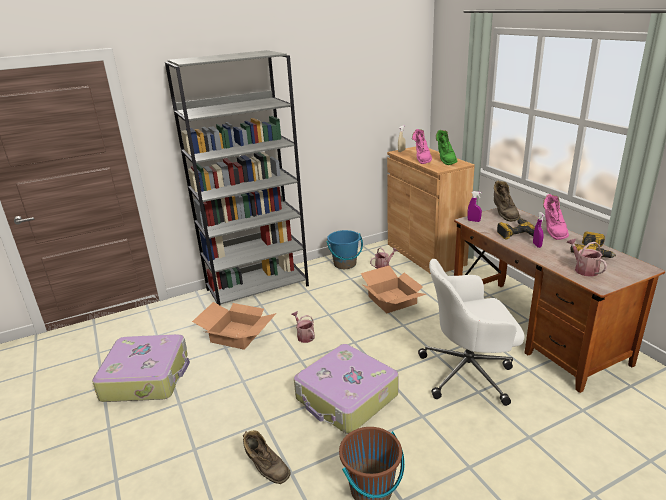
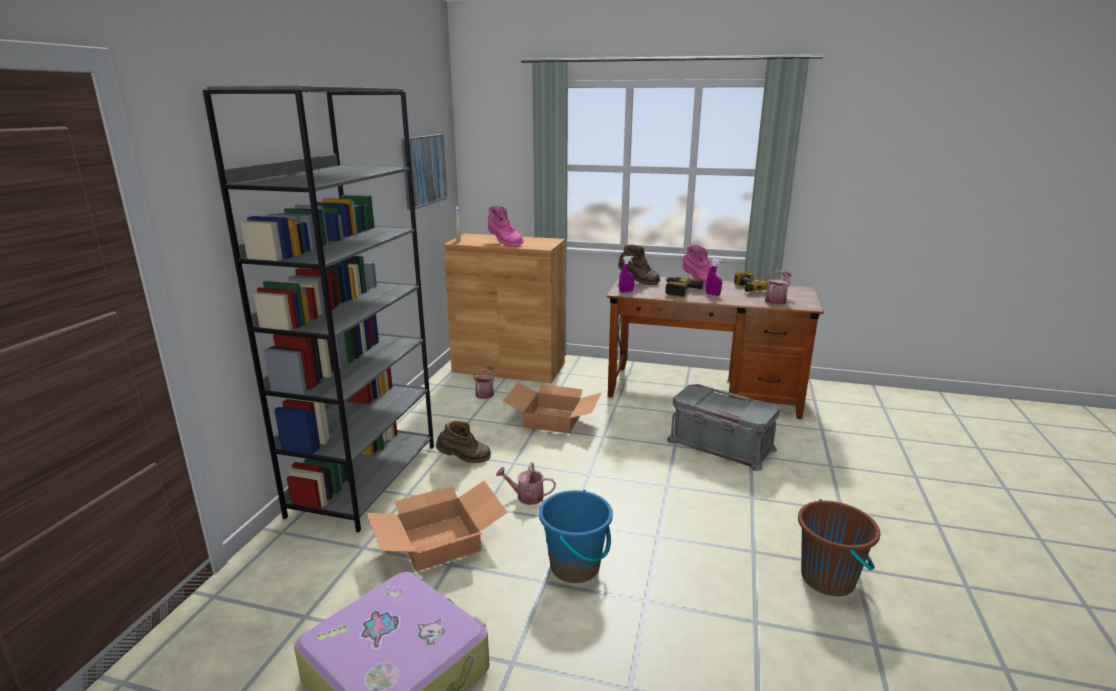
camera: 50 degrees left, 5 degrees down
brown boot [243,430,291,484] -> brown boot moved to [436,421,491,463]
suitcase [294,344,399,434] -> none
blue bucket [326,230,363,269] -> blue bucket moved to [539,490,613,583]
white office chair [418,259,525,406] -> grey storage box [667,384,780,471]
green boot [436,130,457,165] -> none
watering can [567,239,607,277] -> watering can turned 105 degrees clockwise [765,270,791,304]
none -> picture [401,134,447,210]

